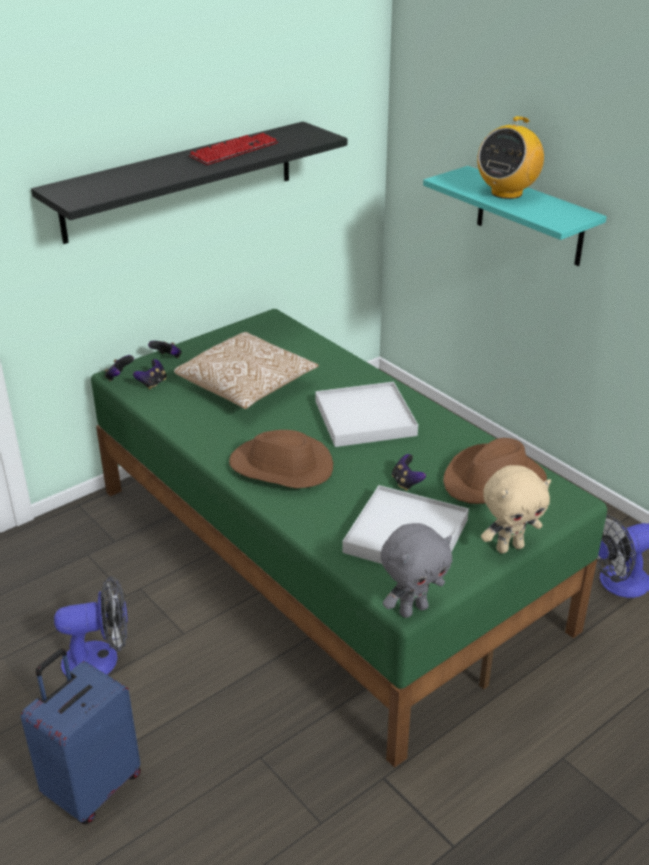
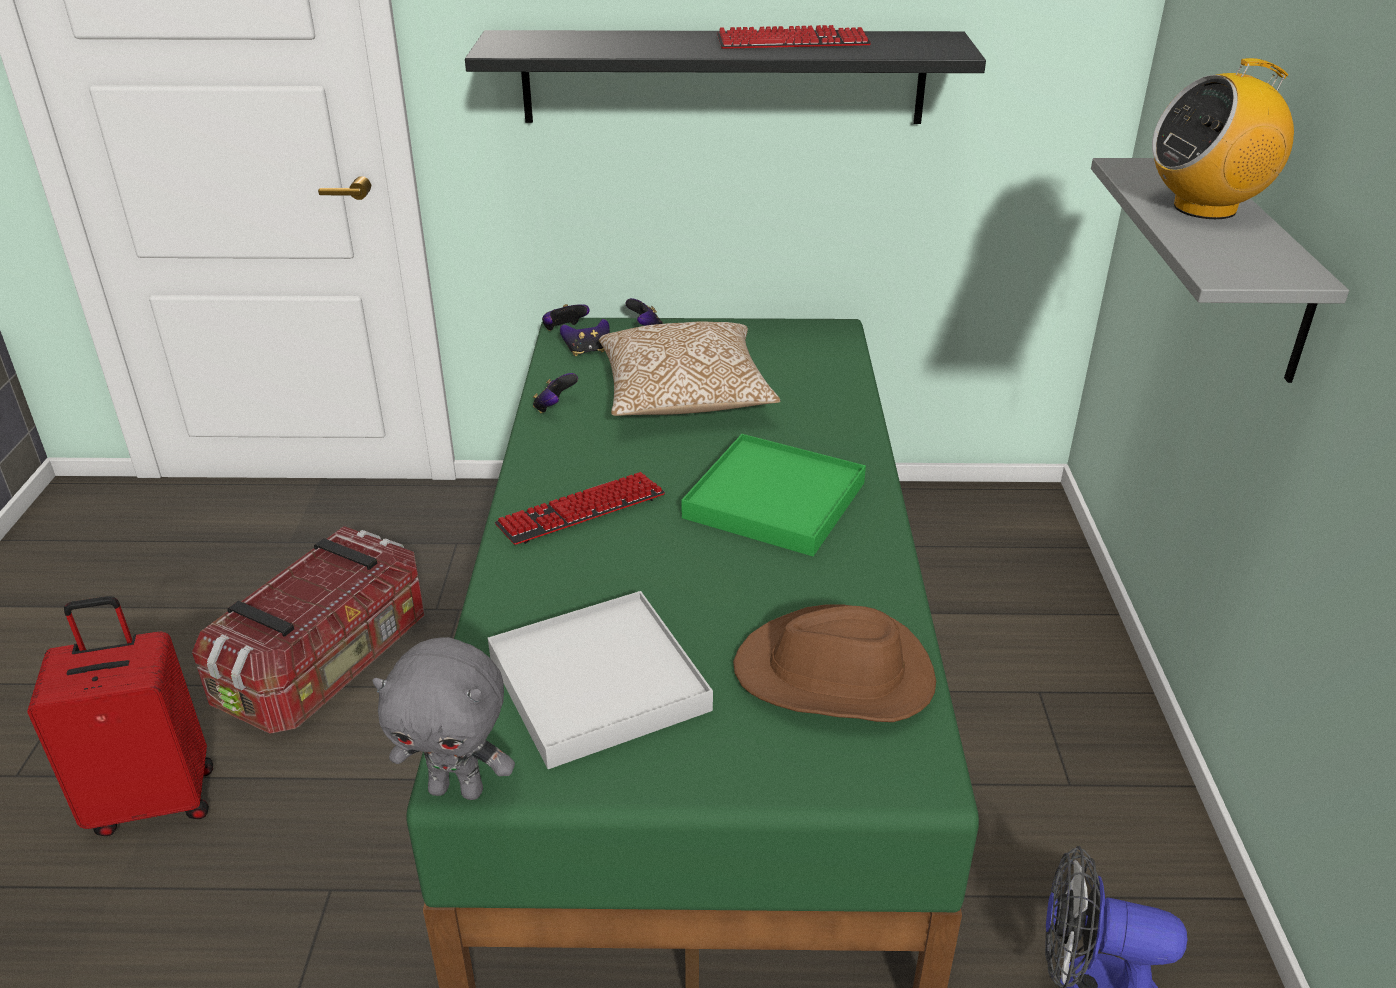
camera: 40 degrees right, 0 degrees up
blue suitcase [21,648,141,824] -> red suitcase [28,596,213,836]
fan [54,576,128,677] -> storage box [192,526,424,734]
brown hat [229,430,333,488] -> keyboard [495,472,665,545]
white tray [316,382,418,447] -> green tray [682,434,866,556]
game controller [392,454,426,491] -> game controller moved to [533,373,578,414]
turquoise shelf [423,166,607,266] -> grey shelf [1091,158,1349,383]
beige plush toy [481,465,551,553] -> none

